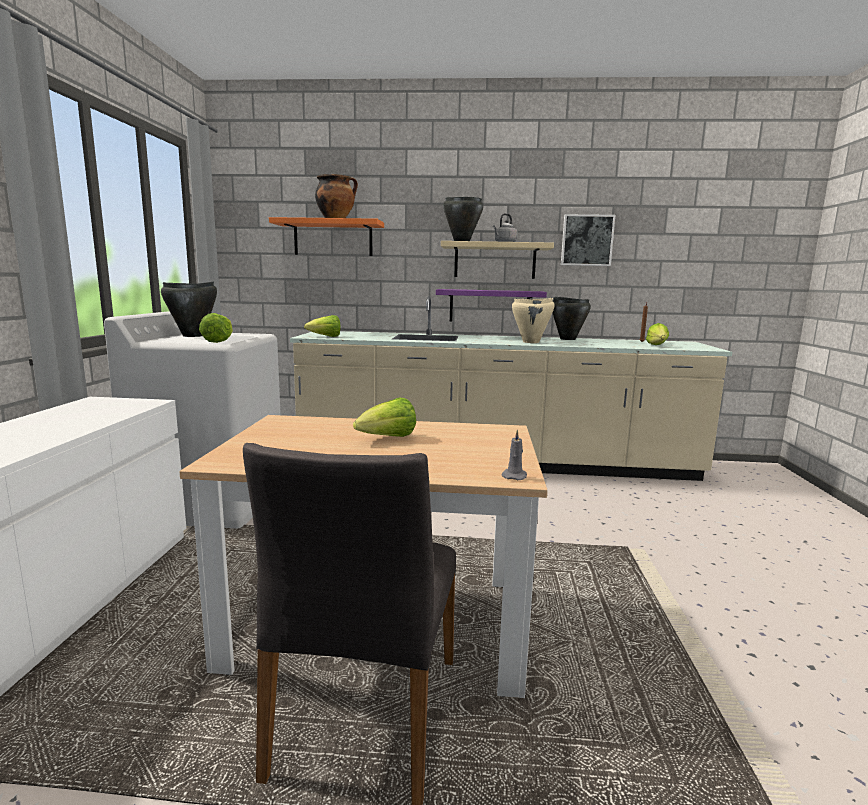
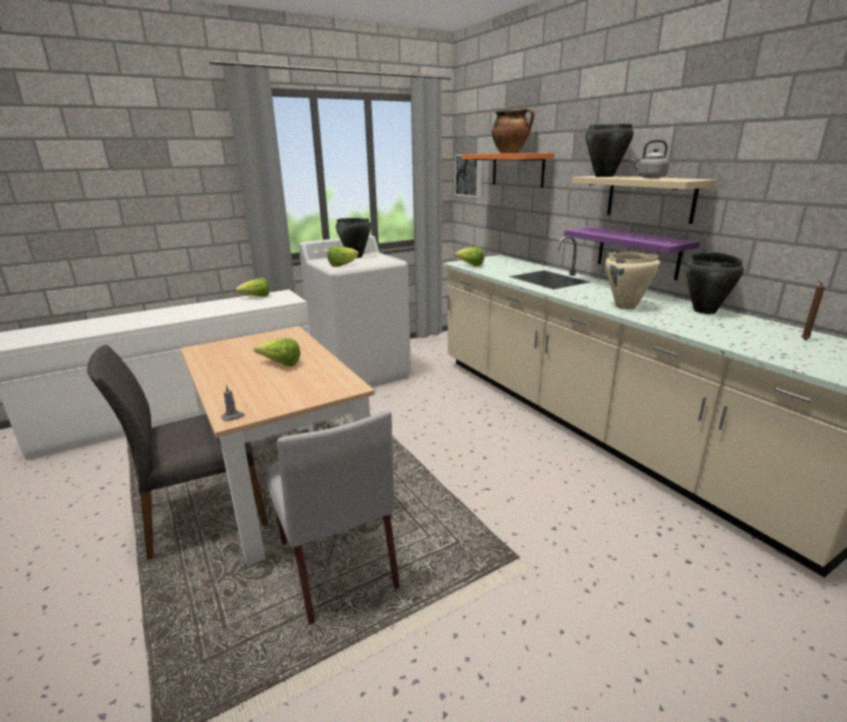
camera: 55 degrees right, 10 degrees up
picture [561,214,615,266] -> picture moved to [455,154,482,197]
lettuce [646,323,669,345] -> lettuce moved to [235,278,269,297]
none -> grey chair [265,411,400,624]

